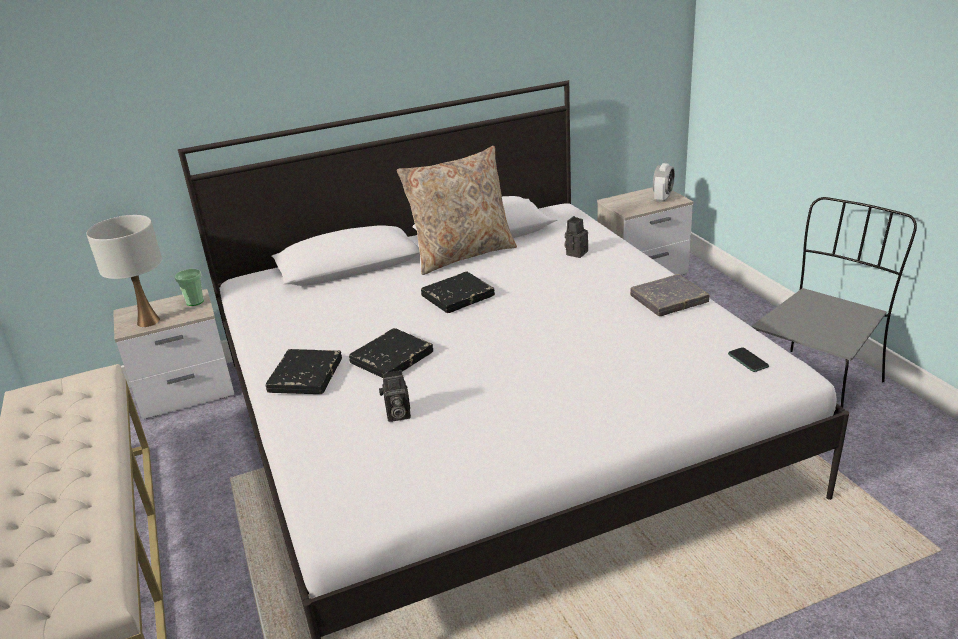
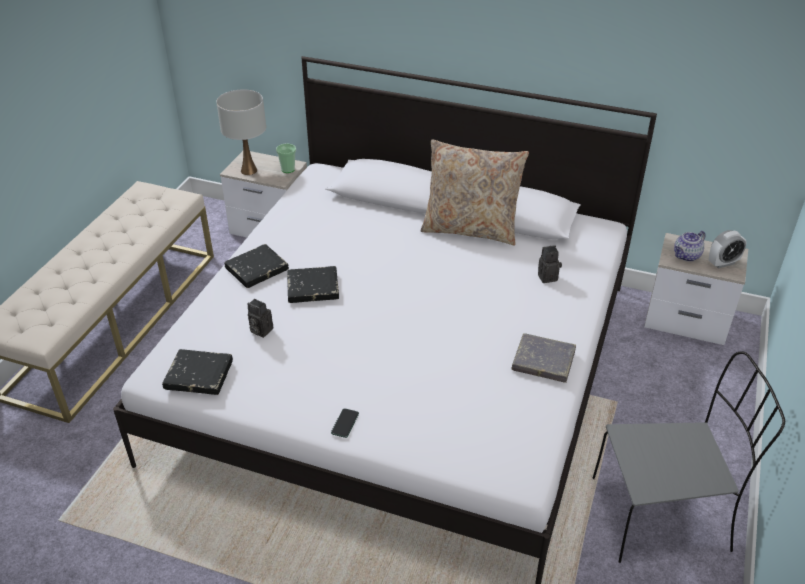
camera: 40 degrees right, 10 degrees up
black book [421,271,495,313] -> black book moved to [162,349,233,395]
phone [728,347,769,372] -> phone moved to [331,408,359,438]
none -> teapot [674,231,706,262]

